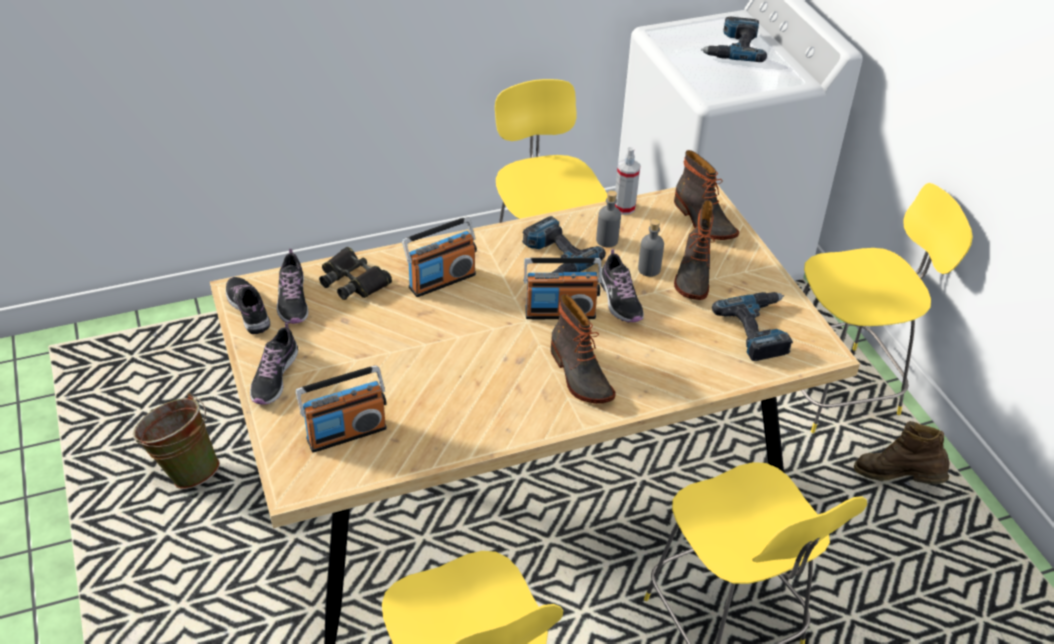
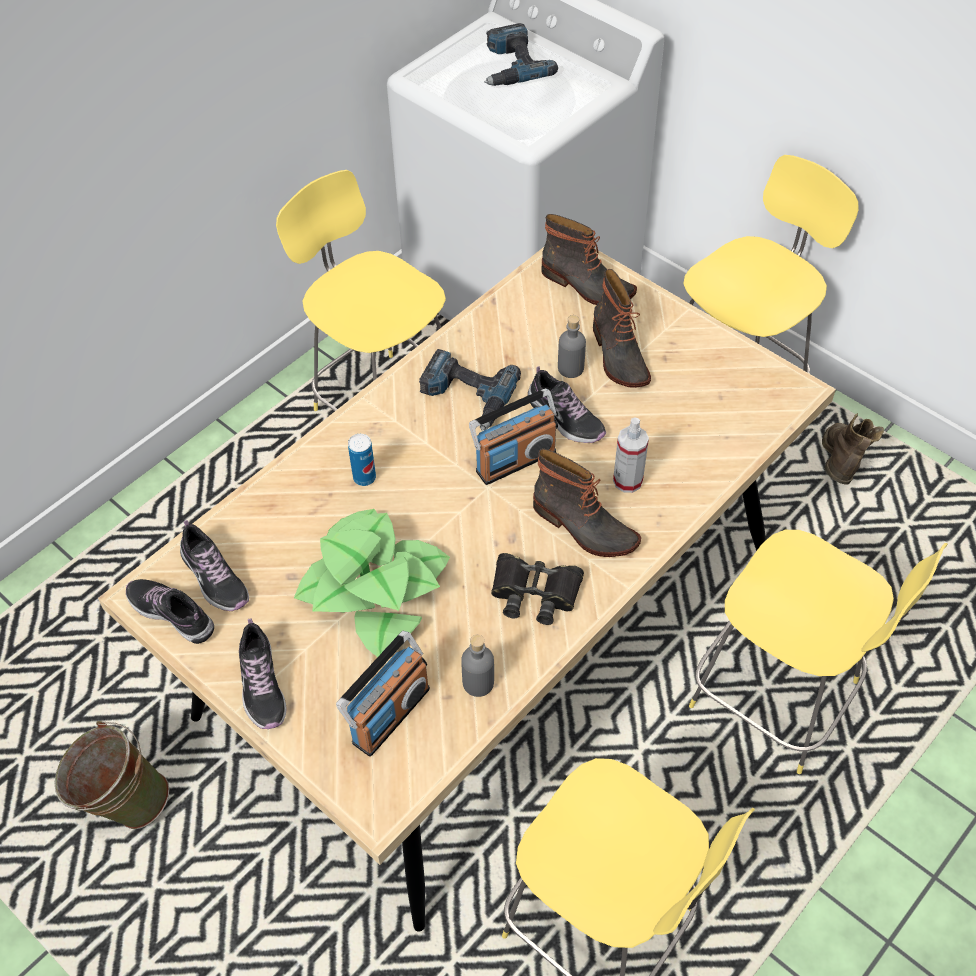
camera: 25 degrees left, 10 degrees up
black binoculars [319,247,392,300] -> black binoculars moved to [491,553,584,625]
radio [402,217,477,297] -> can [348,434,376,486]
grey bottle [596,190,621,247] -> grey bottle moved to [461,635,494,697]
spray bottle [615,147,640,215] -> spray bottle moved to [613,418,649,493]
power drill [712,292,793,361] -> none
brown boot [854,421,950,484] -> brown boot turned 105 degrees clockwise [822,413,884,485]
none -> potted plant [294,509,450,657]

